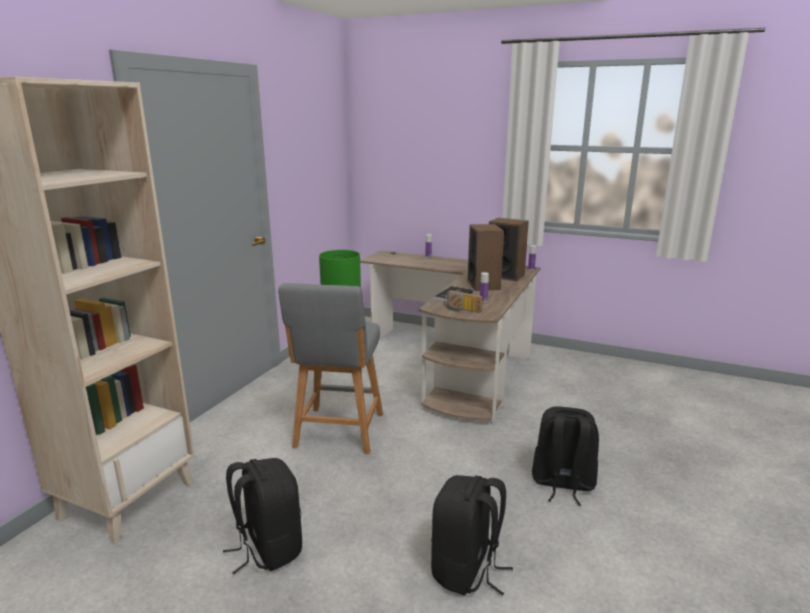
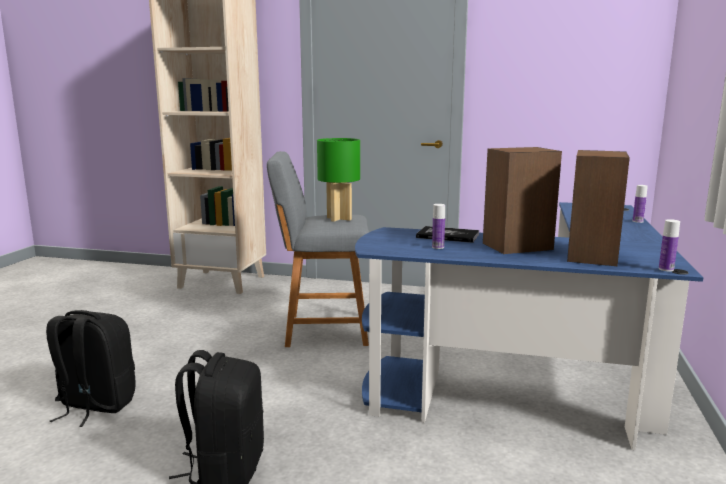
camera: 80 degrees right, 5 degrees down
black backpack [223,458,302,575] -> none
brown desk [360,250,541,424] -> blue desk [355,202,703,450]
radio [444,290,483,313] -> none

